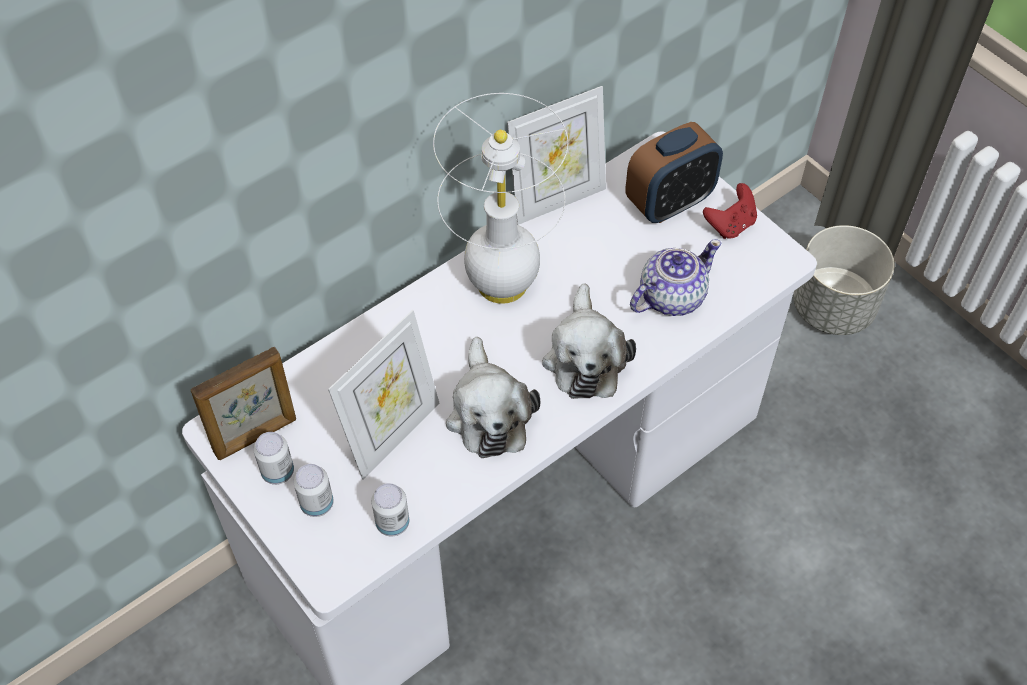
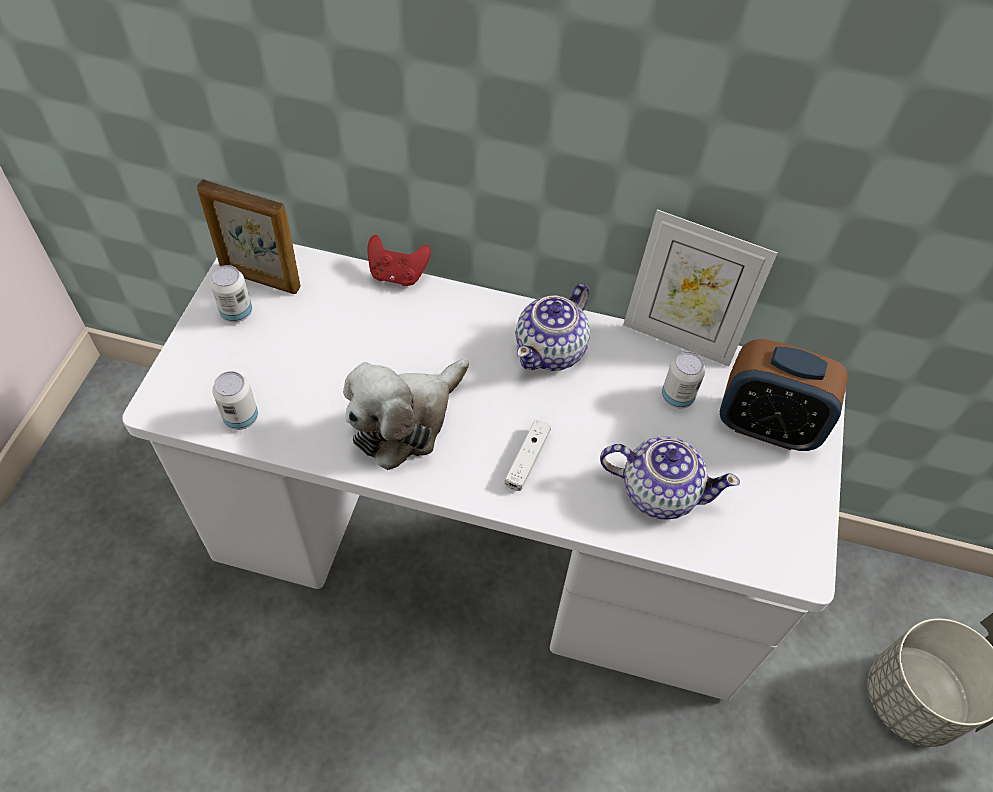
camera: 50 degrees right, 0 degrees up
can [293,464,334,517] -> can moved to [662,352,706,408]
picture frame [328,310,439,479] -> none
white table lamp [433,93,568,304] -> teapot [516,284,590,371]
plush toy [542,283,636,399] -> white game controller [505,420,551,491]
red game controller [703,183,757,239] -> red game controller moved to [368,235,431,286]

